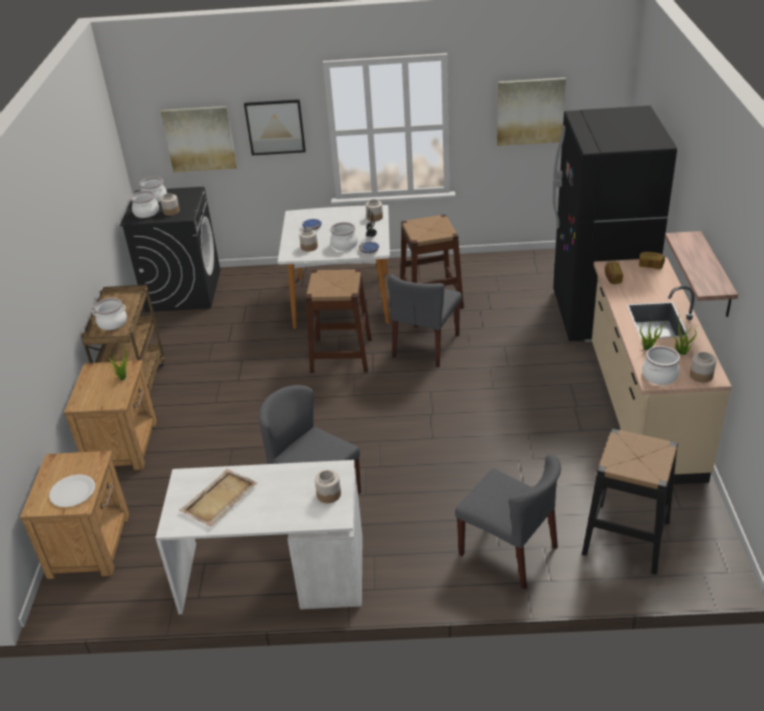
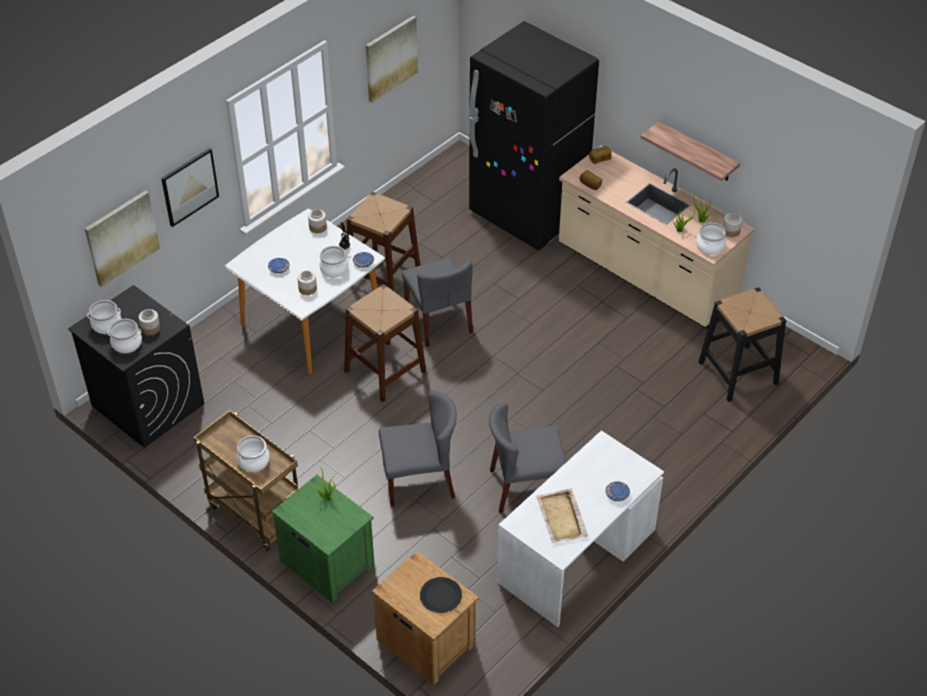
camera: 50 degrees left, 10 degrees up
white plate [49,474,95,507] -> black plate [420,577,462,613]
brown nightstand [64,360,157,470] -> green nightstand [272,475,375,603]
jar [315,470,341,503] -> none
grey chair [455,454,561,590] -> grey chair moved to [379,391,457,507]
none -> blue plate [606,481,630,501]

